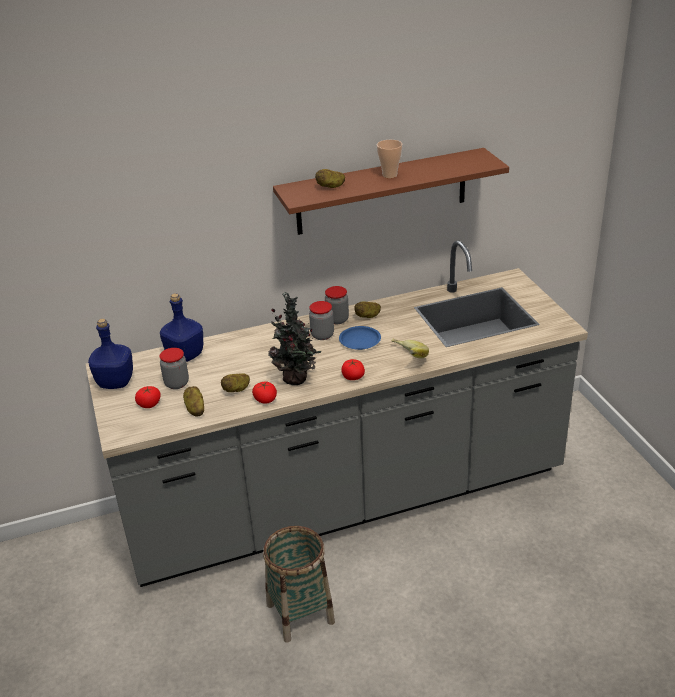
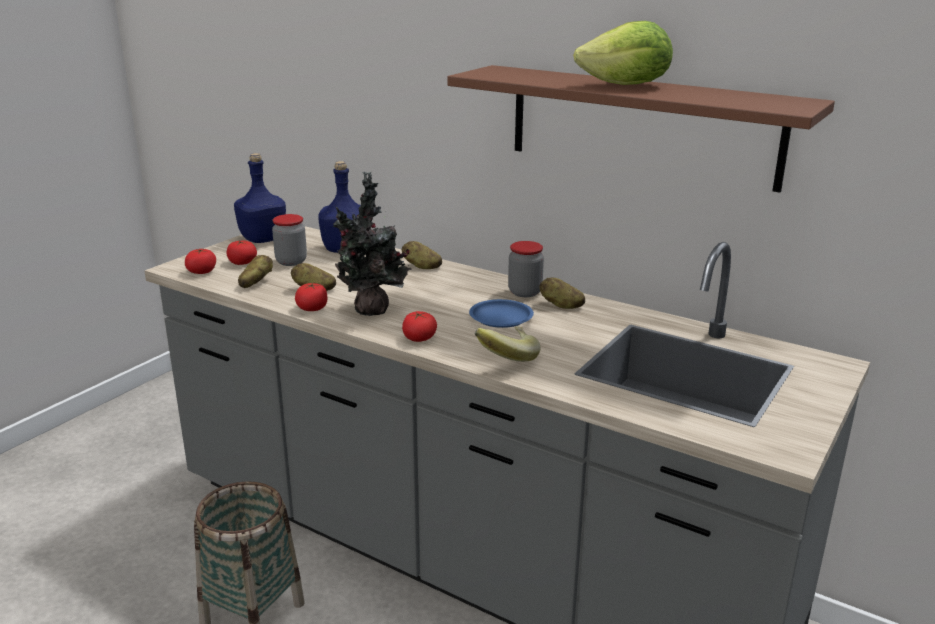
camera: 50 degrees right, 10 degrees down
jar [309,301,334,340] -> none
potato [315,169,345,188] -> potato moved to [402,241,442,269]
cup [377,140,403,178] -> lettuce [573,21,673,85]
none -> tomato [185,249,216,274]

